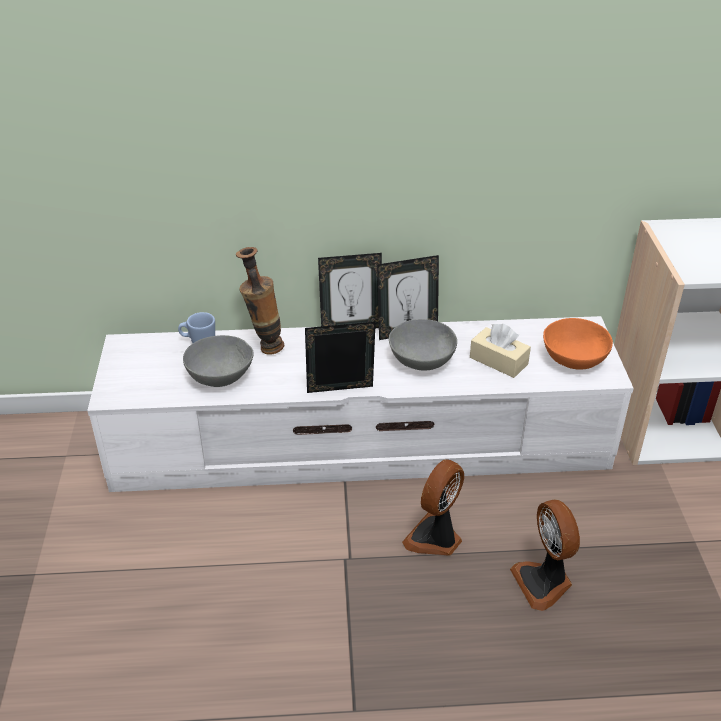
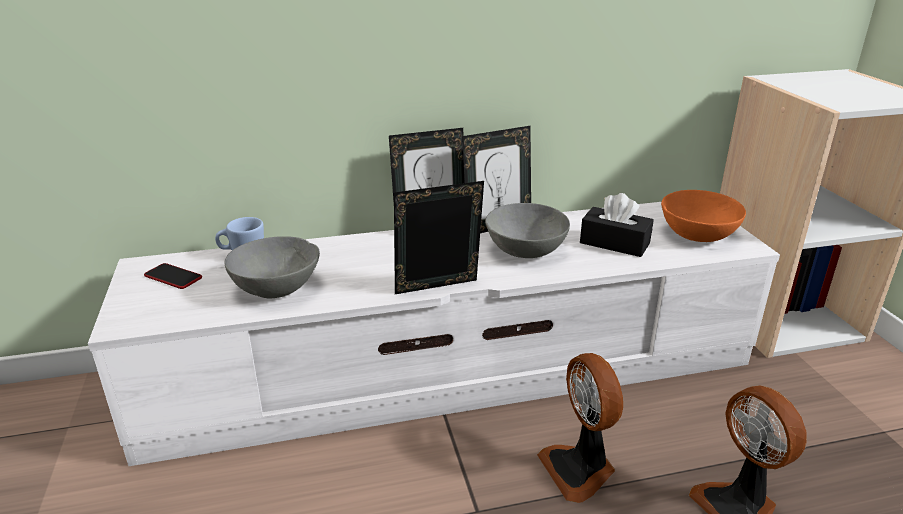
camera: 10 degrees left, 10 degrees down
vase [236,247,284,355] -> none
fan [402,459,464,556] -> fan turned 45 degrees counterclockwise [537,353,623,503]
beige tissue box [470,324,531,378] -> black tissue box [580,193,654,257]
none -> phone [144,263,202,289]

